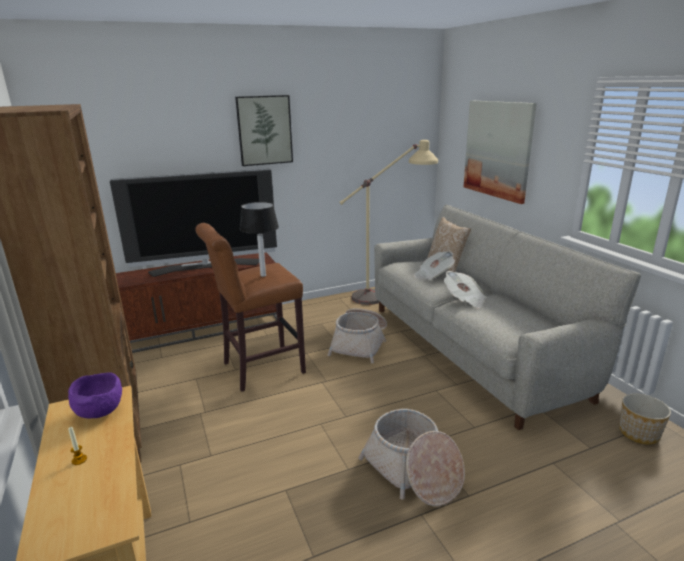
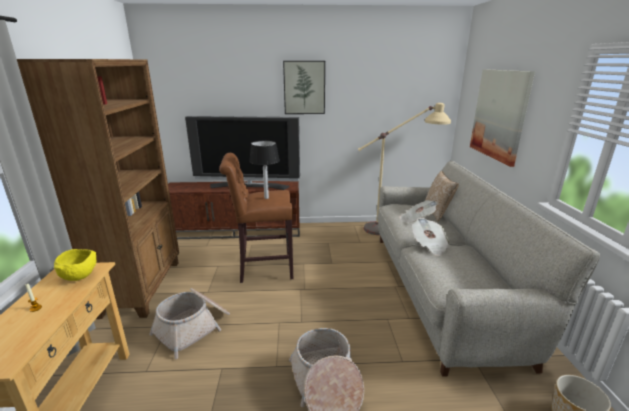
camera: 20 degrees right, 0 degrees up
purple bowl [68,372,122,418] -> yellow bowl [54,249,96,281]
basket [328,308,387,364] -> basket moved to [149,288,230,359]

